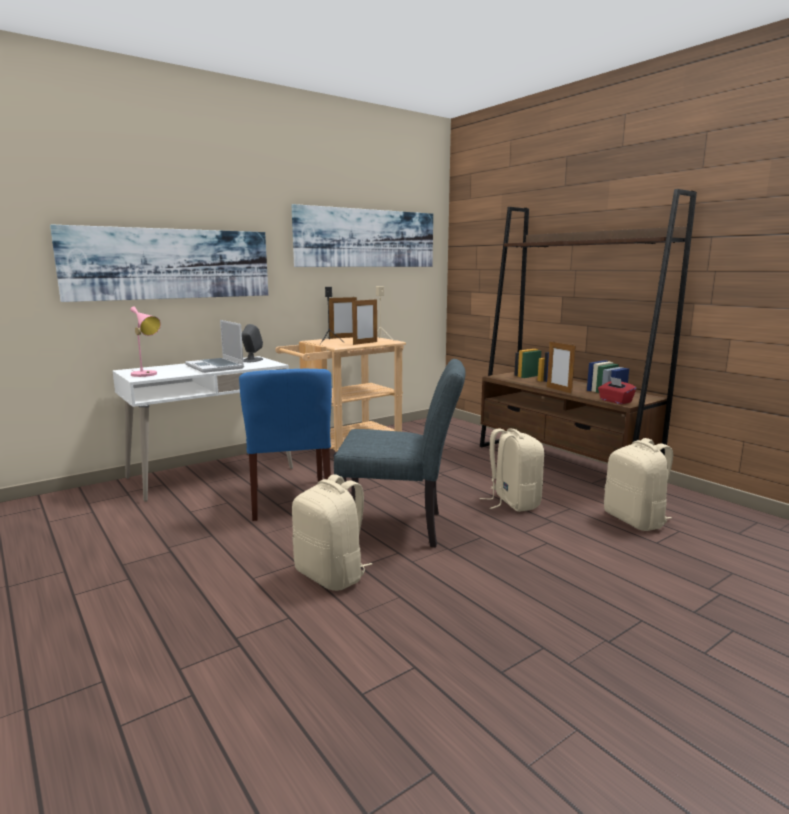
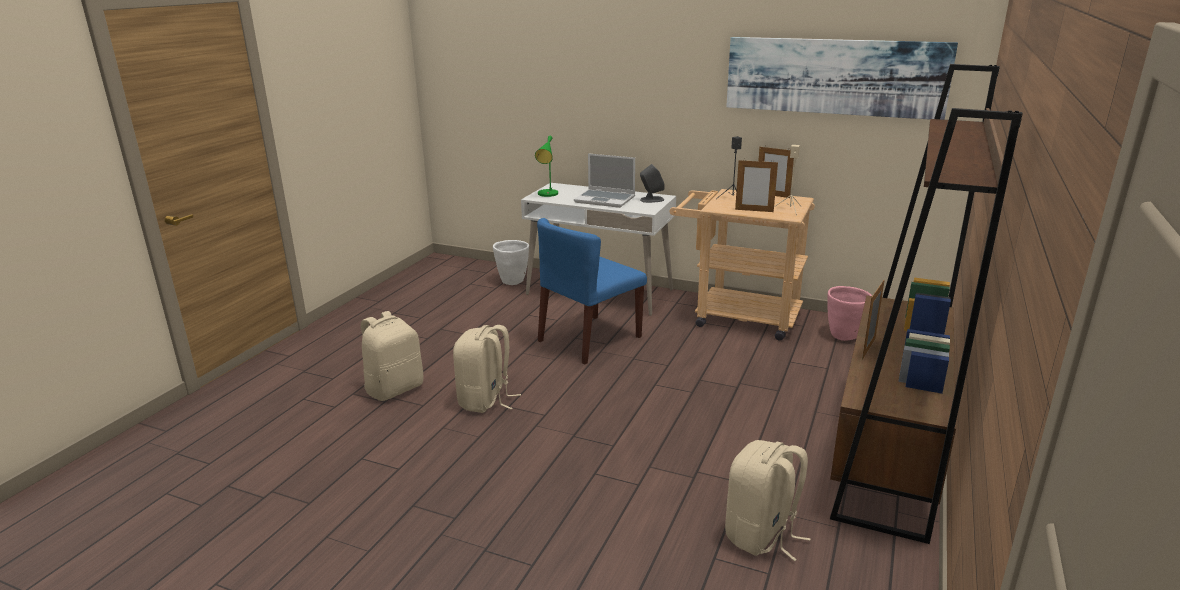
camera: 60 degrees right, 10 degrees up
picture [50,224,268,302] -> none
pink table lamp [130,307,161,377] -> green table lamp [535,136,558,197]
laptop [185,320,244,373] -> laptop turned 90 degrees counterclockwise [574,153,635,208]
grey chair [334,359,466,547] -> none
beige backpack [480,428,544,512] -> beige backpack moved to [361,311,423,401]
red tissue box [598,377,636,404] -> none
none -> white planter [493,240,529,285]
none -> pink planter [827,286,872,341]

